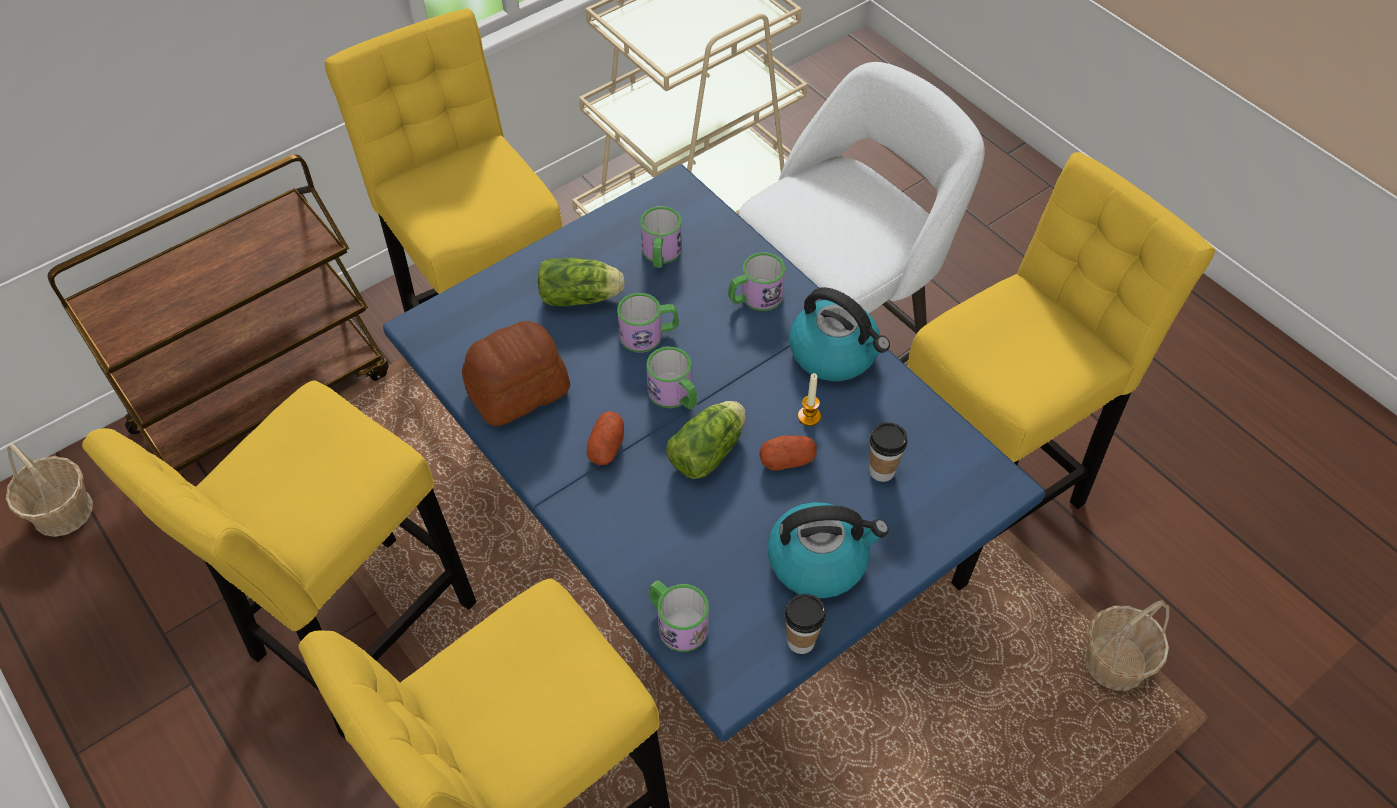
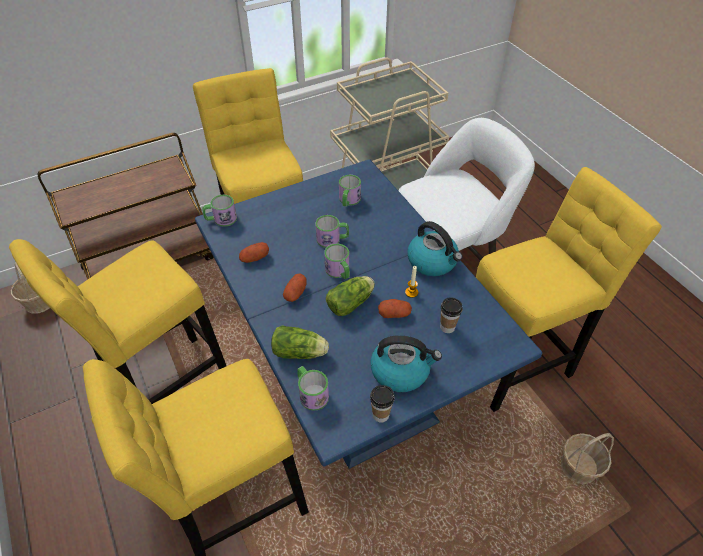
camera: 10 degrees right, 5 degrees down
bread [462,321,570,426] -> potato [239,242,269,263]
lettuce [538,258,625,307] -> lettuce moved to [271,325,329,359]
mug [728,253,785,311] -> mug moved to [202,195,237,227]

